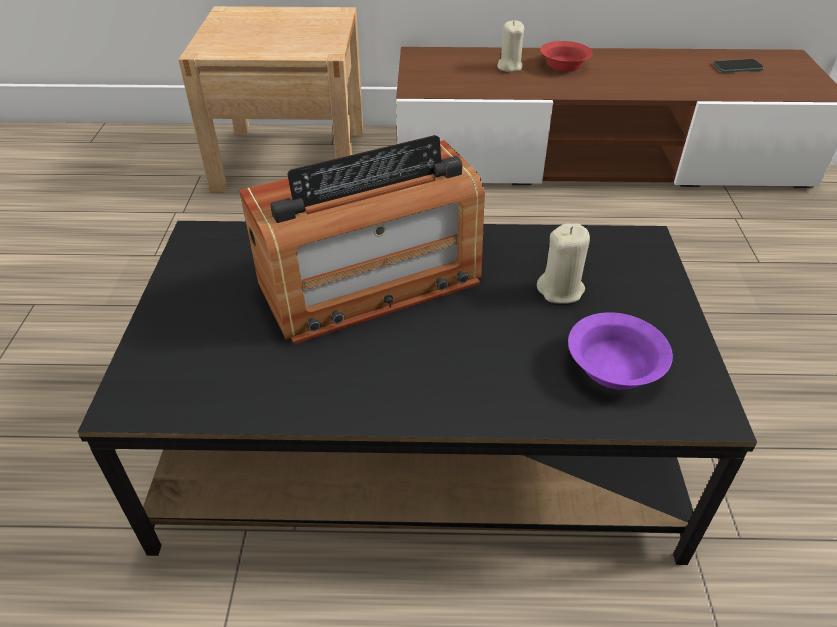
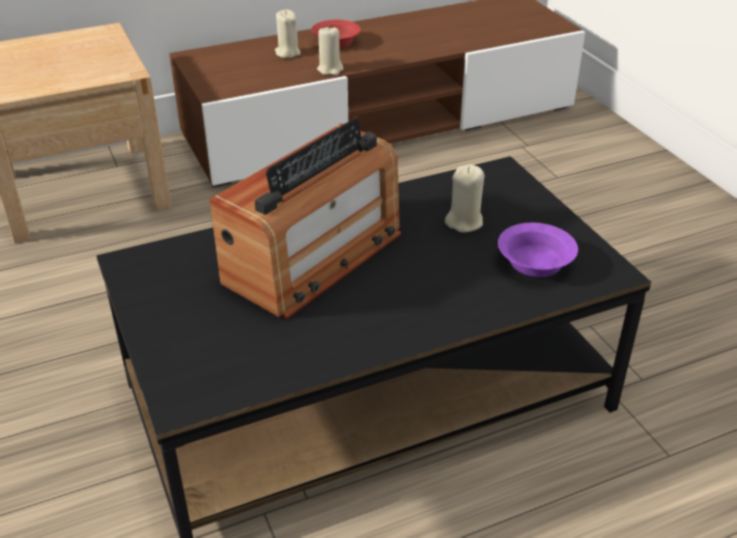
camera: 25 degrees left, 5 degrees down
phone [713,59,764,72] -> none
none -> beige candle [317,26,343,75]

